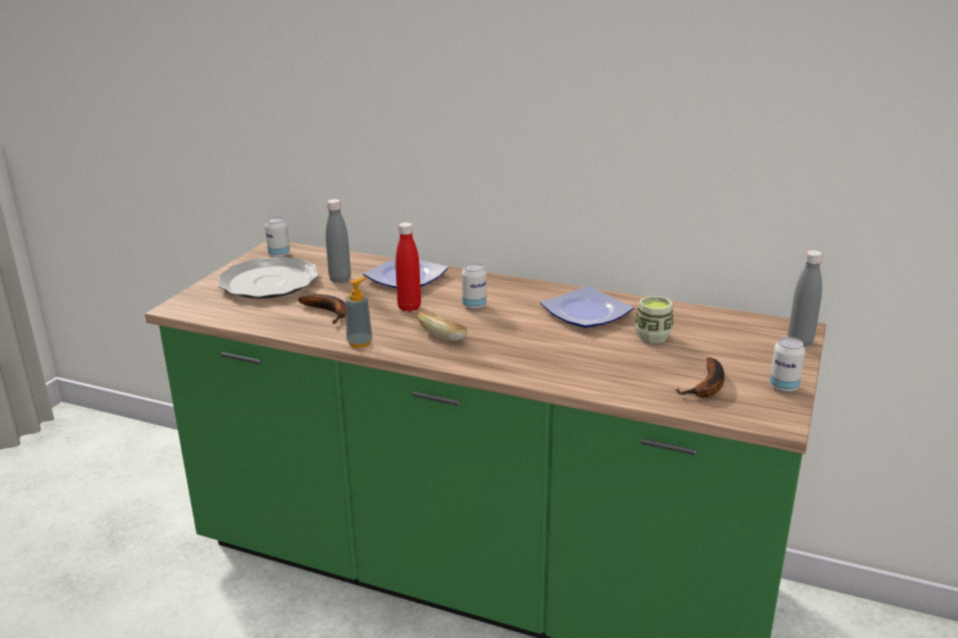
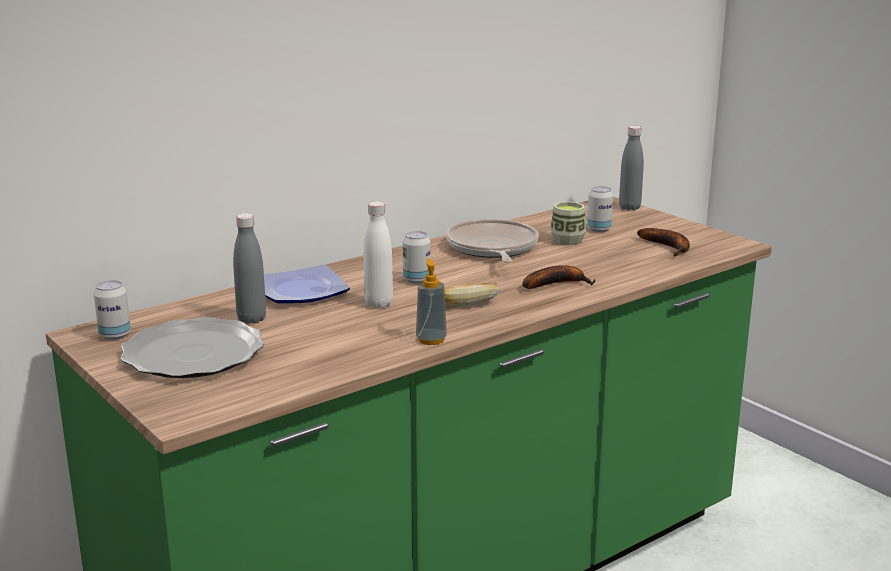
camera: 60 degrees left, 5 degrees down
banana [298,294,346,324] -> banana moved to [522,265,595,289]
red bottle [395,222,421,312] -> white bottle [364,201,393,308]
plate [540,286,634,328] -> frying pan [446,219,539,263]
can [769,337,805,392] -> can moved to [587,186,613,232]

